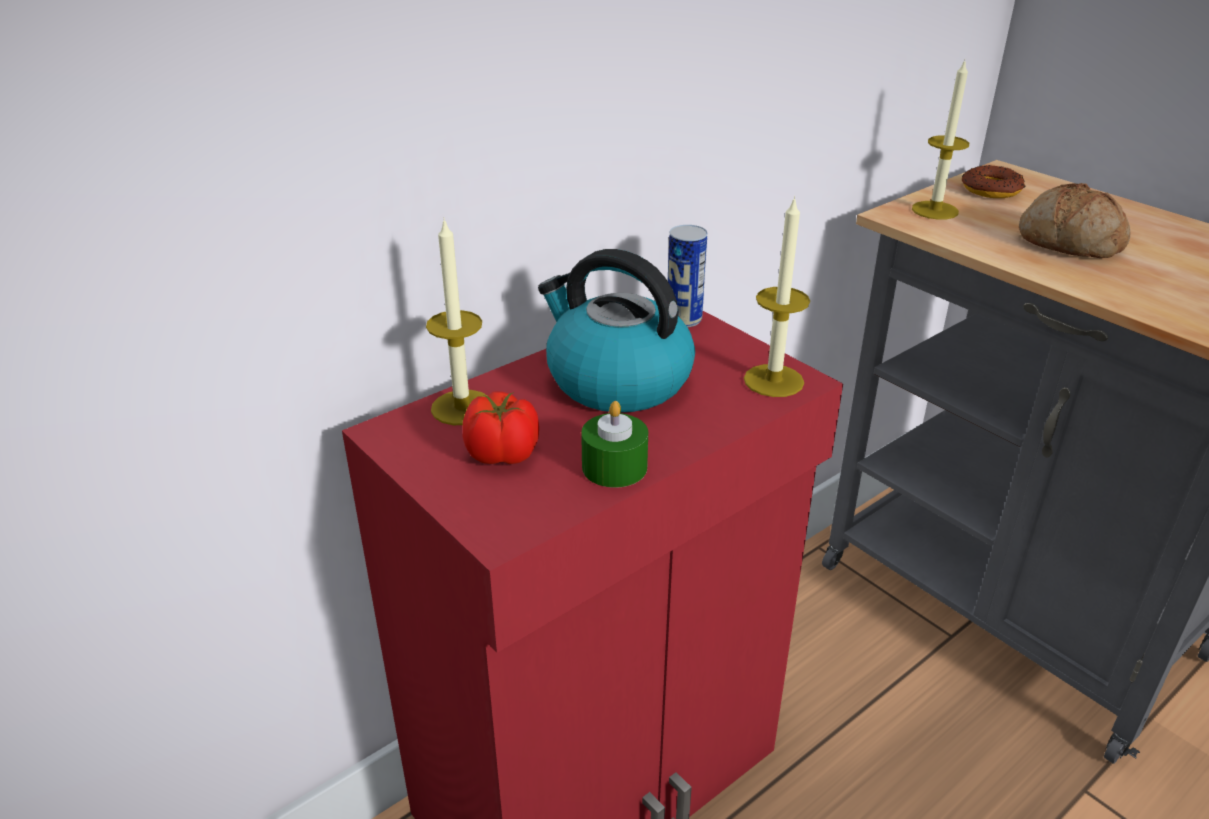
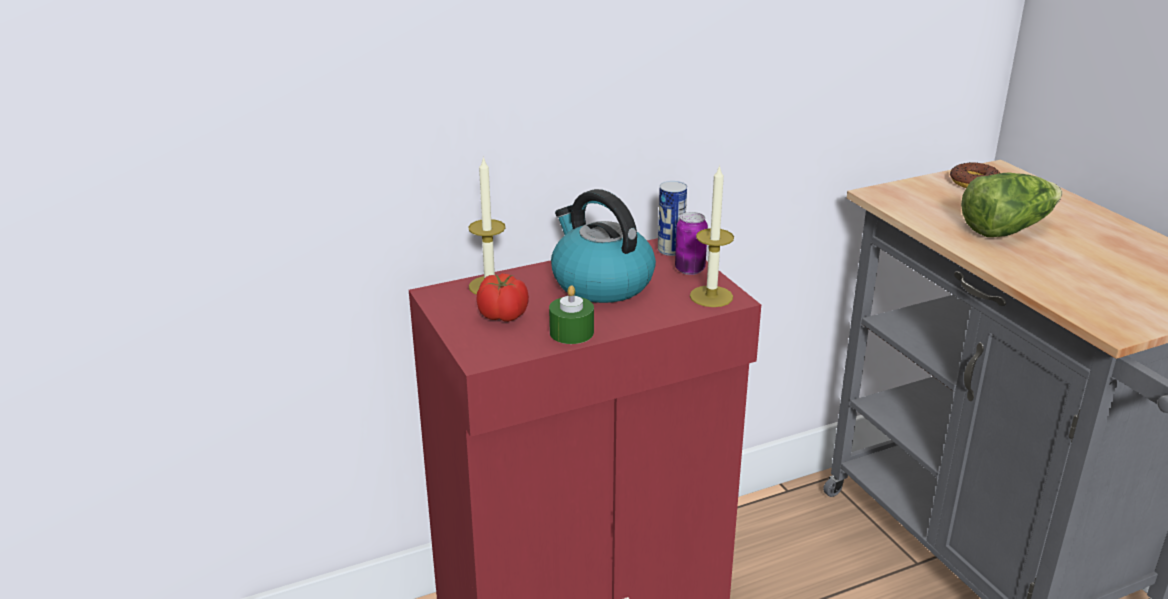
camera: 15 degrees right, 5 degrees down
candle [912,61,969,220] -> none
bread [1019,183,1131,258] -> lettuce [961,172,1062,237]
none -> can [675,212,708,275]

